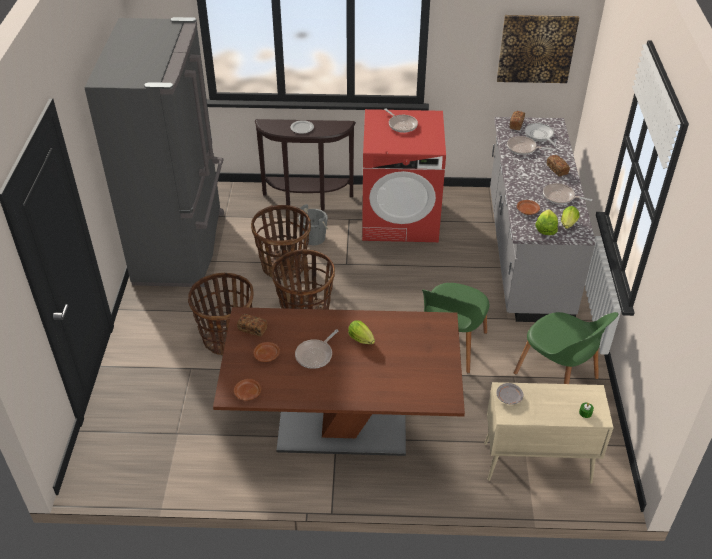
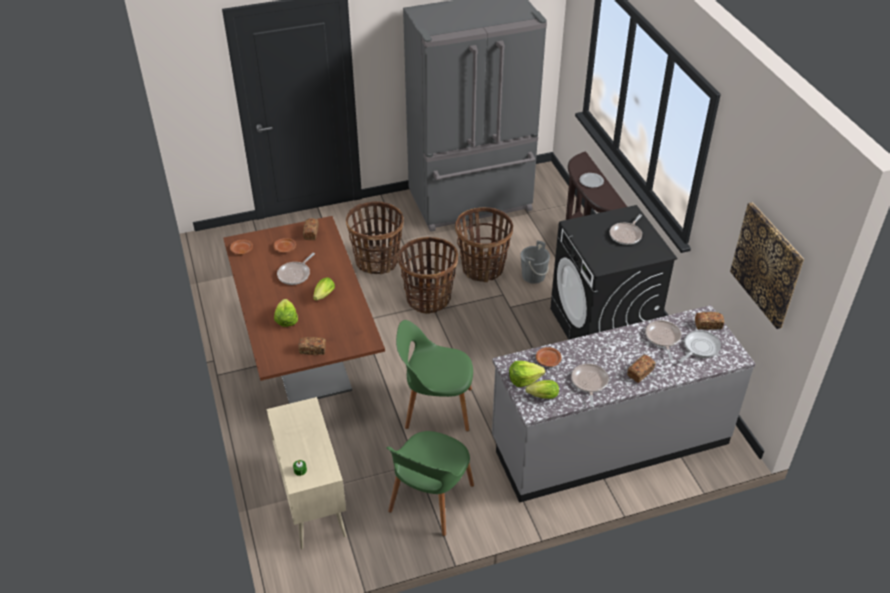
camera: 70 degrees right, 0 degrees up
frying pan [295,329,338,369] -> frying pan turned 75 degrees counterclockwise [277,253,315,285]
red washing machine [362,109,446,242] -> black washing machine [550,205,677,340]
grey plate [496,383,523,405] -> none
none -> lettuce [274,299,298,327]
none -> bread [298,337,326,355]

